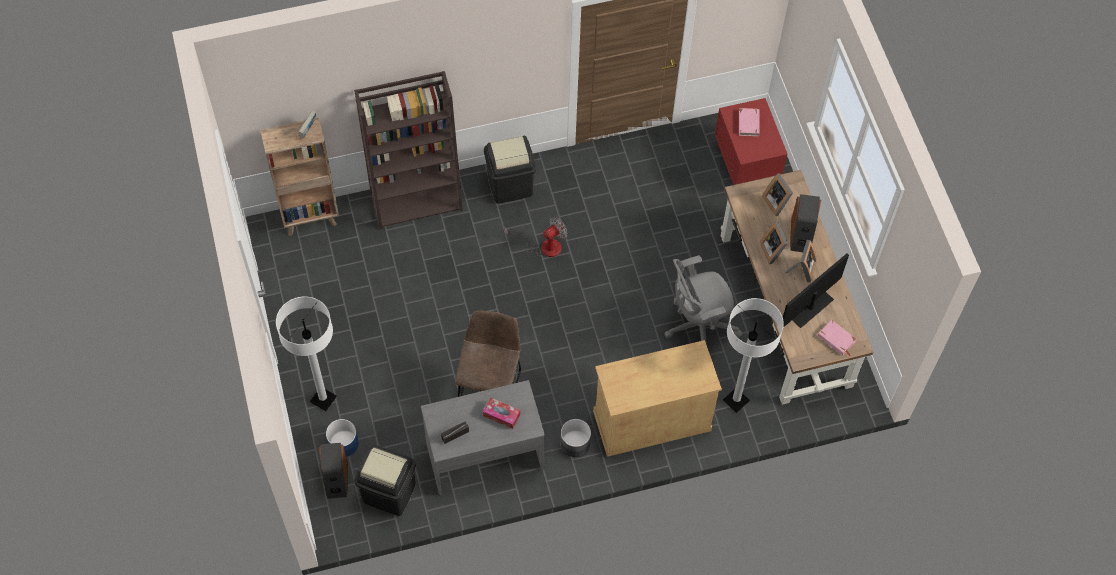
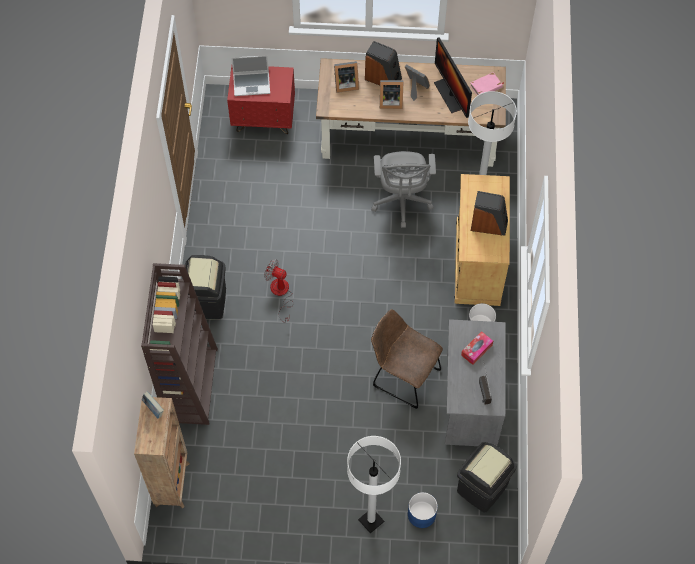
camera: 70 degrees left, 0 degrees up
speaker [318,443,347,499] -> speaker moved to [471,191,508,236]
fan [504,217,567,257] -> fan turned 45 degrees counterclockwise [264,259,293,323]
pink book [739,107,760,136] -> laptop [231,55,270,96]

